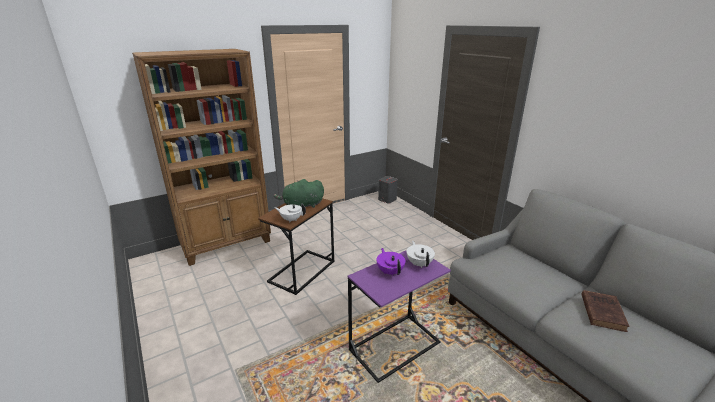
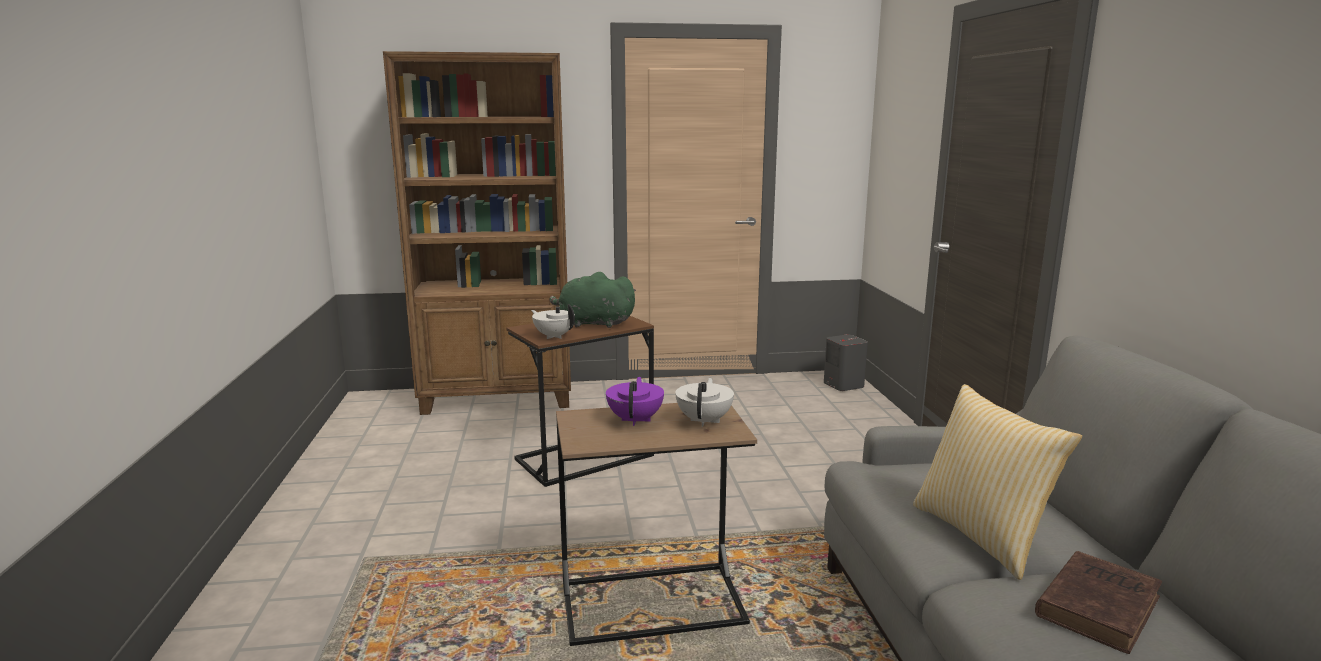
camera: 25 degrees right, 10 degrees down
purple side table [348,250,451,383] -> brown side table [556,403,757,646]
none -> pillow [913,384,1082,580]

